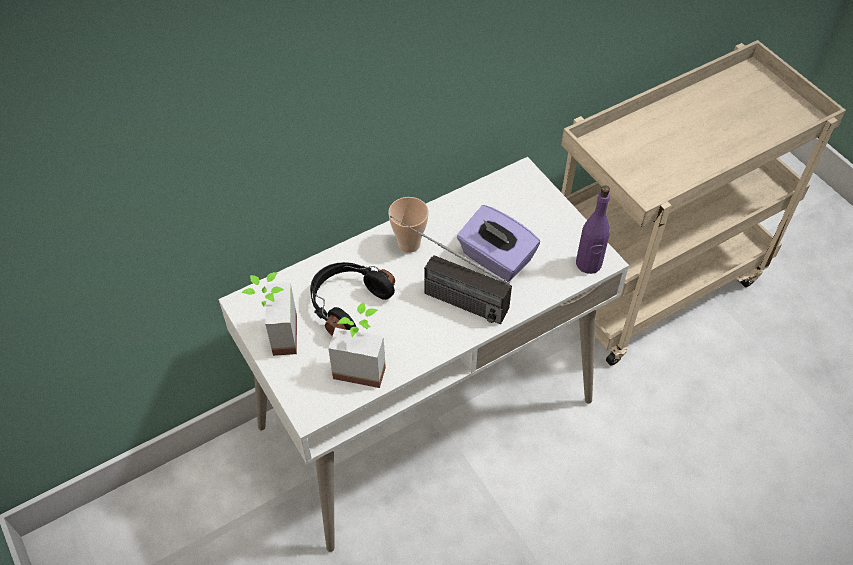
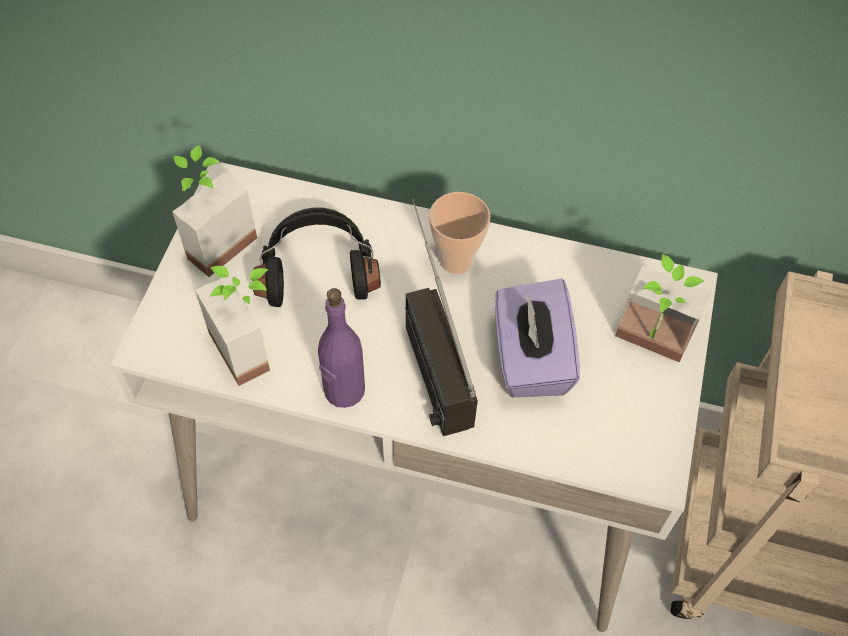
camera: 45 degrees right, 5 degrees up
purple bottle [576,185,610,274] -> purple bottle moved to [318,288,365,408]
none -> potted plant [615,254,710,362]

